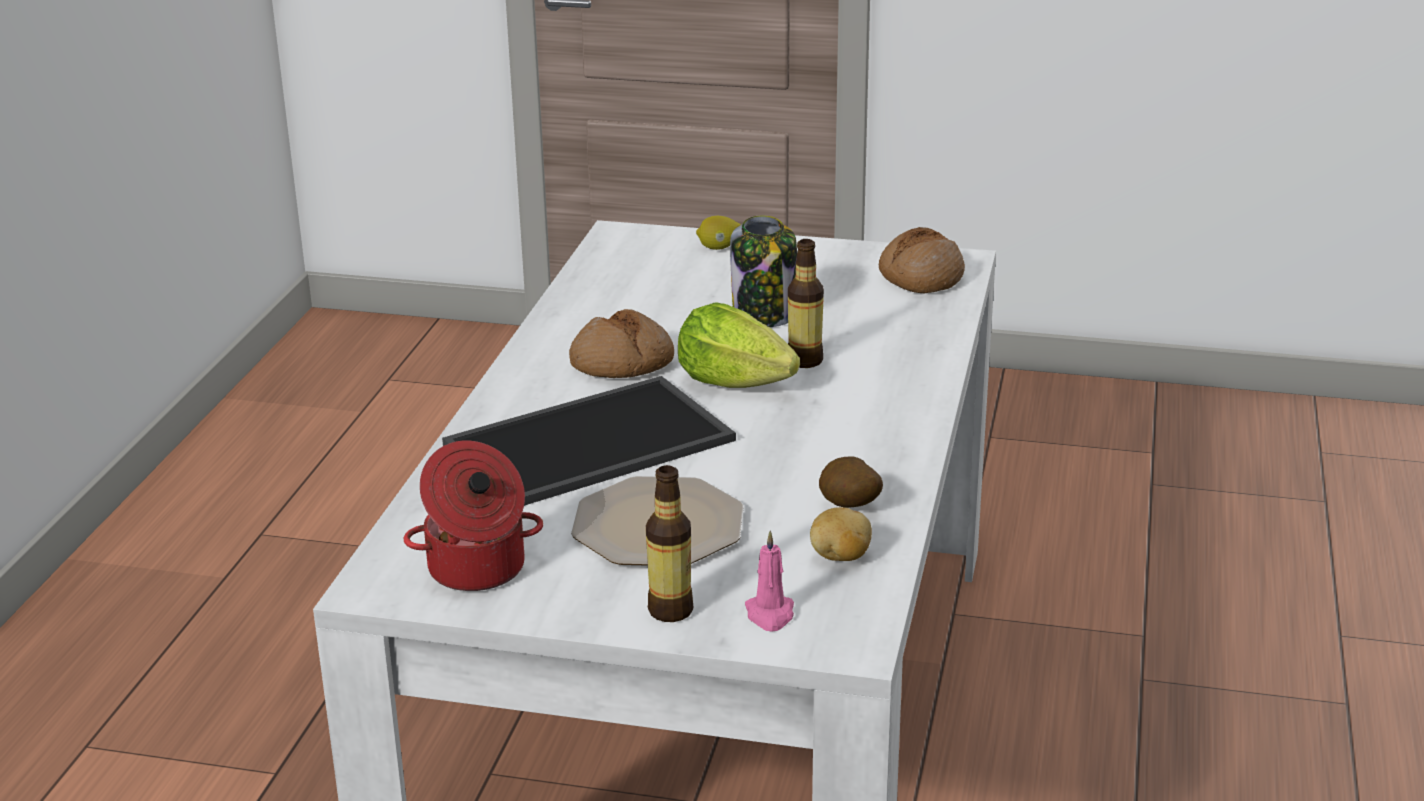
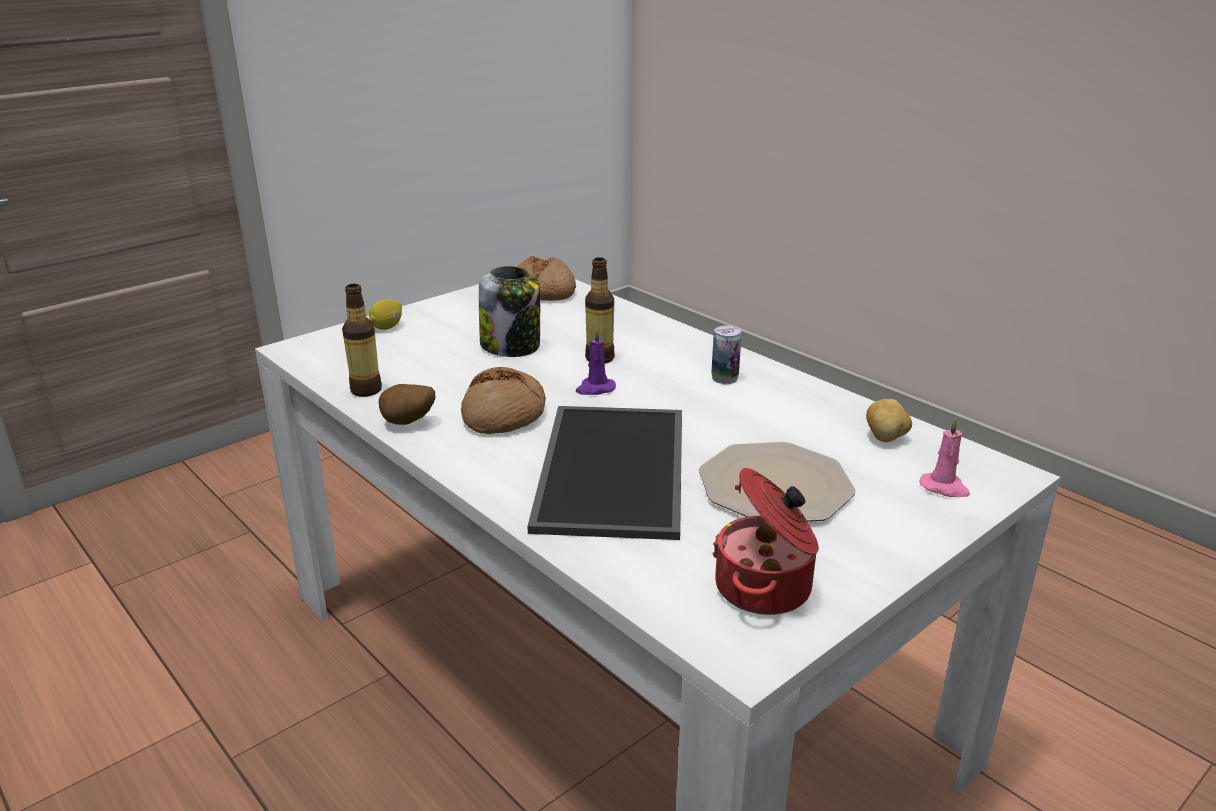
camera: 55 degrees left, 0 degrees up
bottle [646,465,693,622] -> bottle moved to [342,284,382,397]
lettuce [678,302,800,388] -> purple candle [576,328,616,395]
potato [819,457,883,508] -> potato moved to [379,384,435,425]
none -> can [711,325,742,384]

